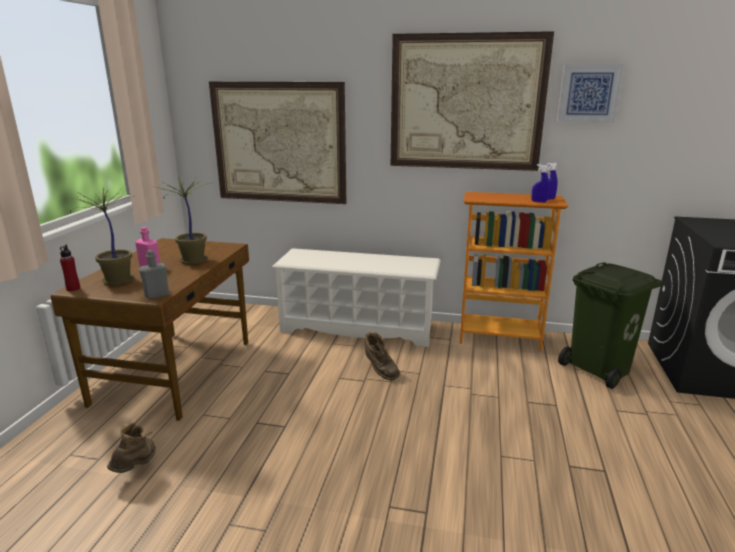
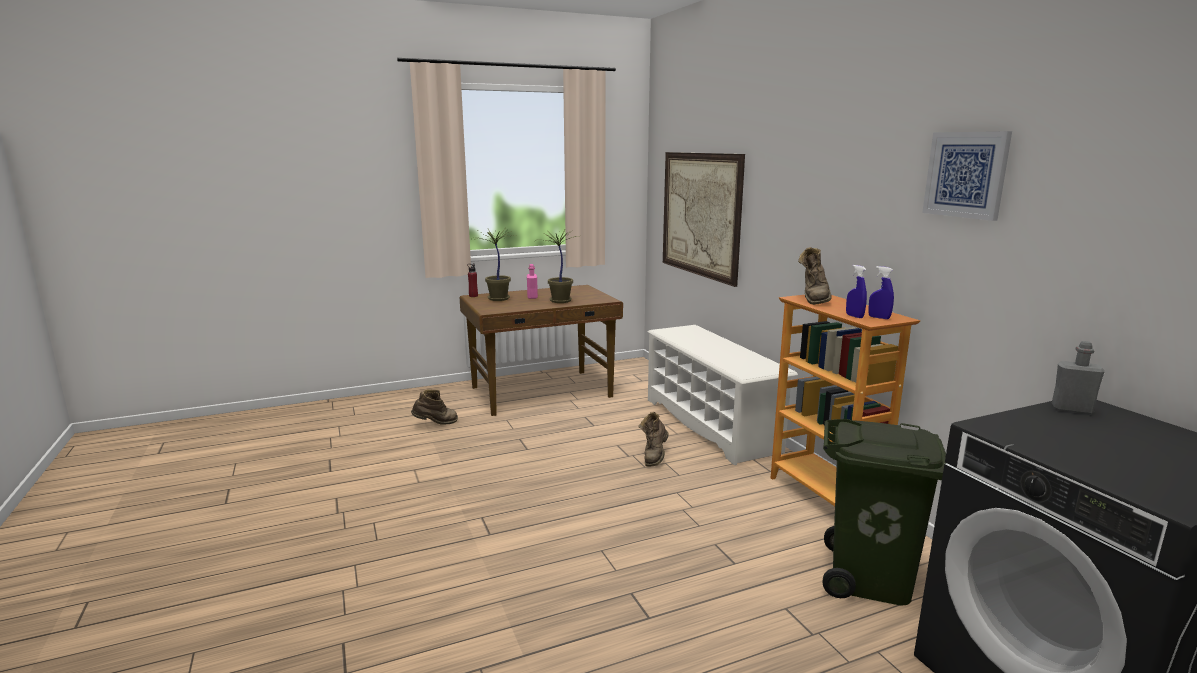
camera: 55 degrees right, 5 degrees down
grey bottle [139,250,169,299] -> grey bottle moved to [1052,341,1105,414]
picture [391,31,554,171] -> none
none -> brown boot [798,247,832,305]

